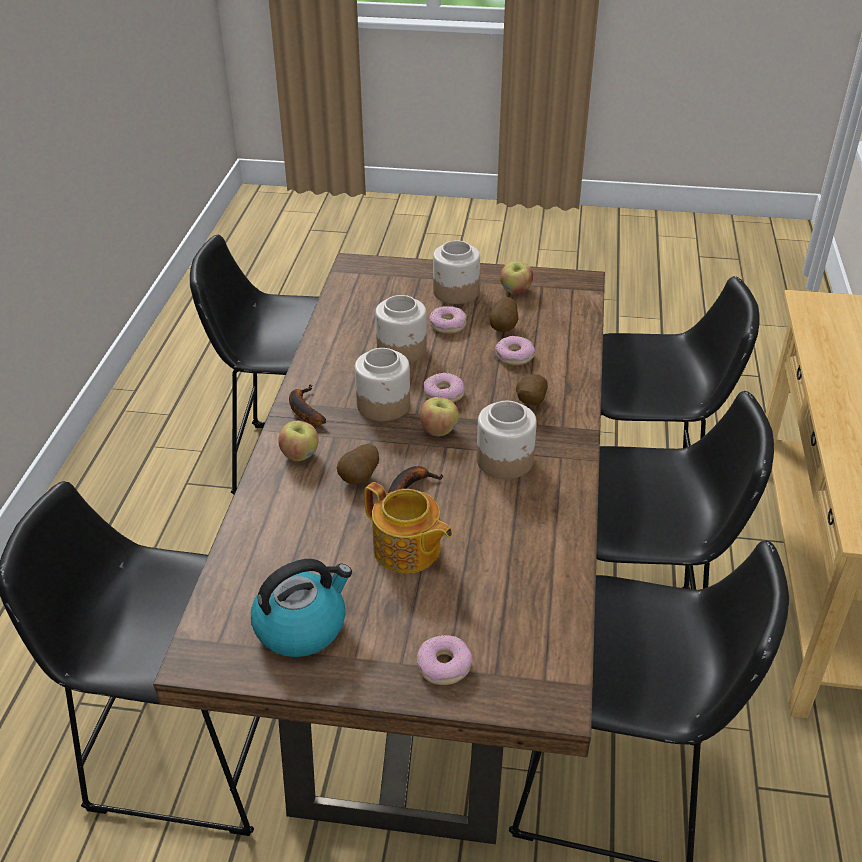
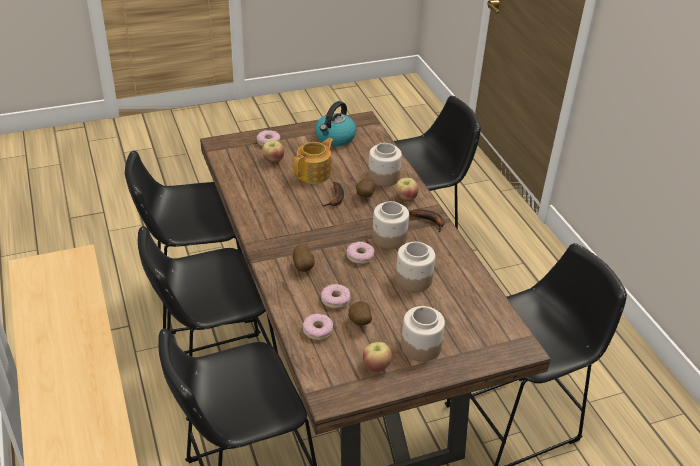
camera: 150 degrees right, 0 degrees up
teapot [364,482,453,573] -> teapot turned 120 degrees clockwise [294,138,334,184]
apple [420,397,459,436] -> apple moved to [262,140,284,162]
donut [429,306,467,334] -> donut moved to [303,314,333,340]
jar [477,401,537,479] -> jar moved to [368,143,402,186]

